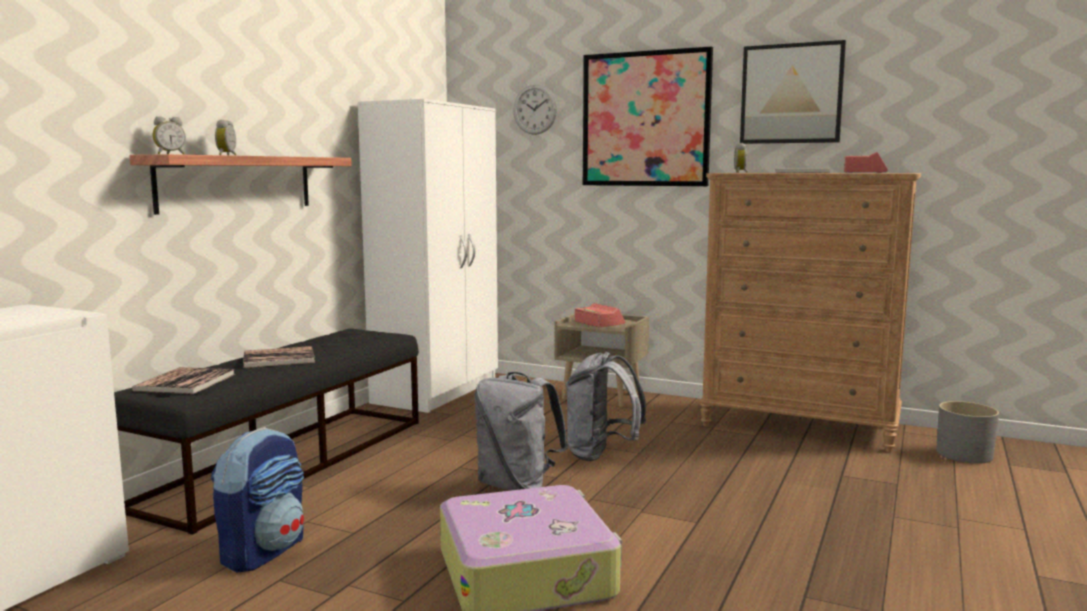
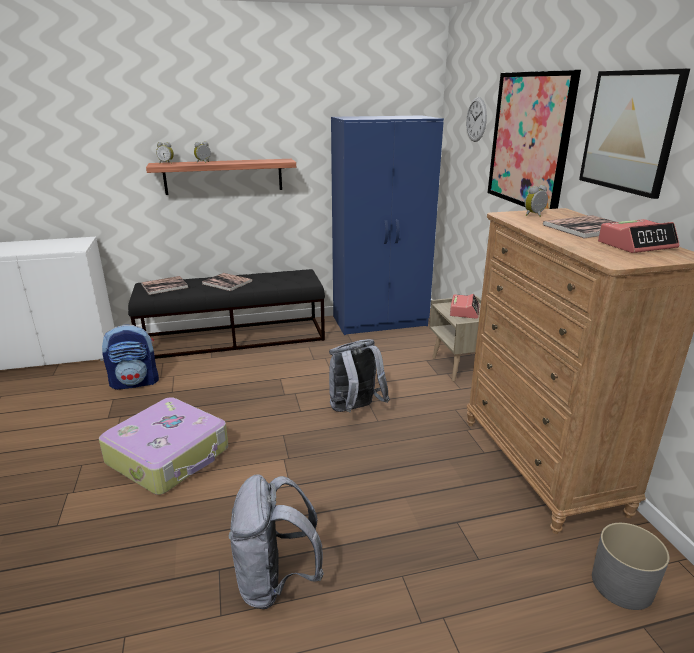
camera: 50 degrees right, 15 degrees up
white wardrobe [358,99,498,413] -> blue wardrobe [331,115,444,335]
grey backpack [474,372,568,491] -> grey backpack moved to [228,474,324,609]

